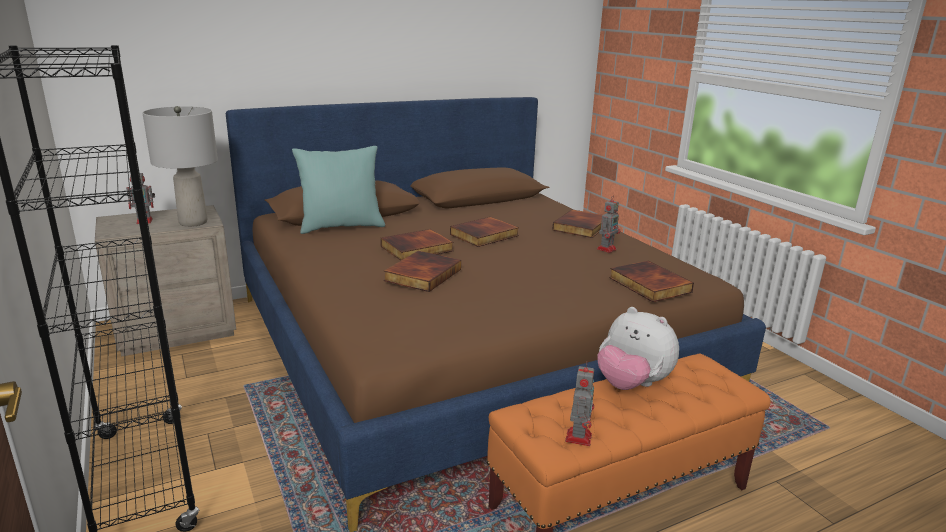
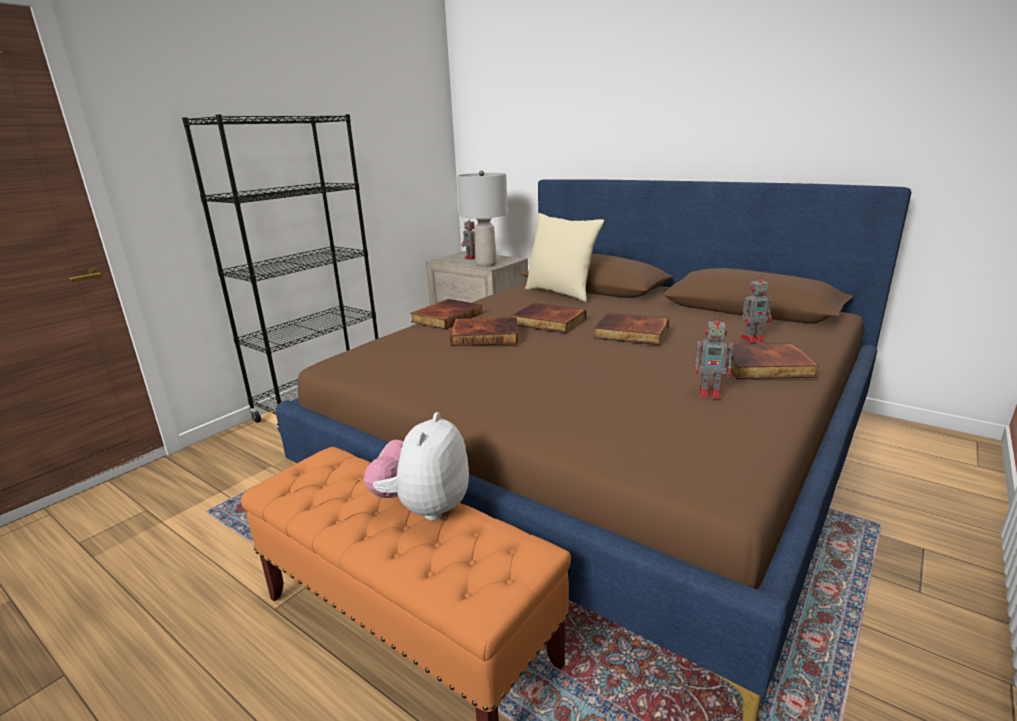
camera: 65 degrees right, 0 degrees up
turquoise pillow [292,146,385,234] -> beige pillow [525,213,604,302]
toy robot [565,362,594,446] -> toy robot moved to [740,275,772,343]
book [609,261,694,302] -> book moved to [410,299,482,329]

